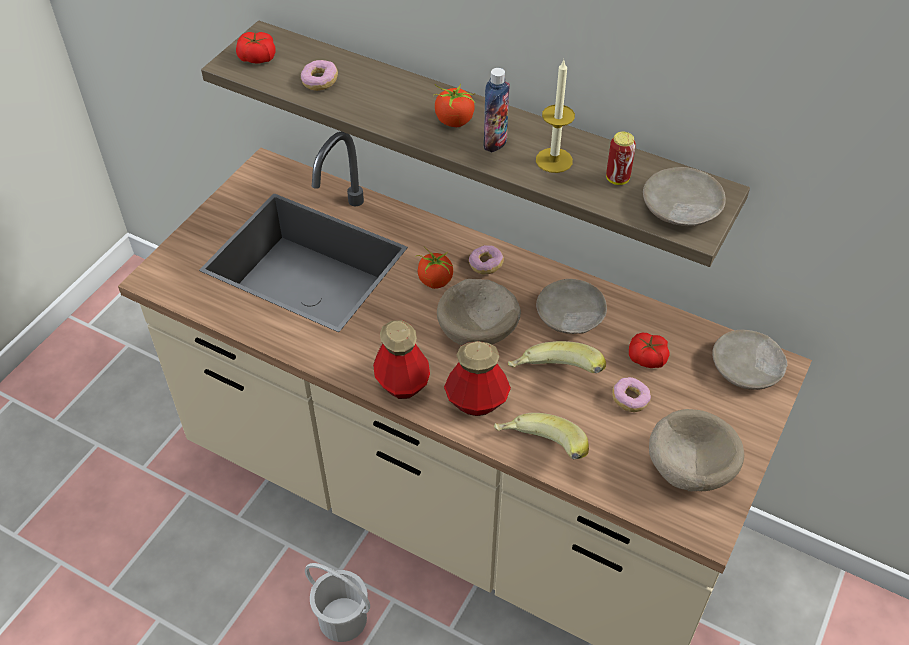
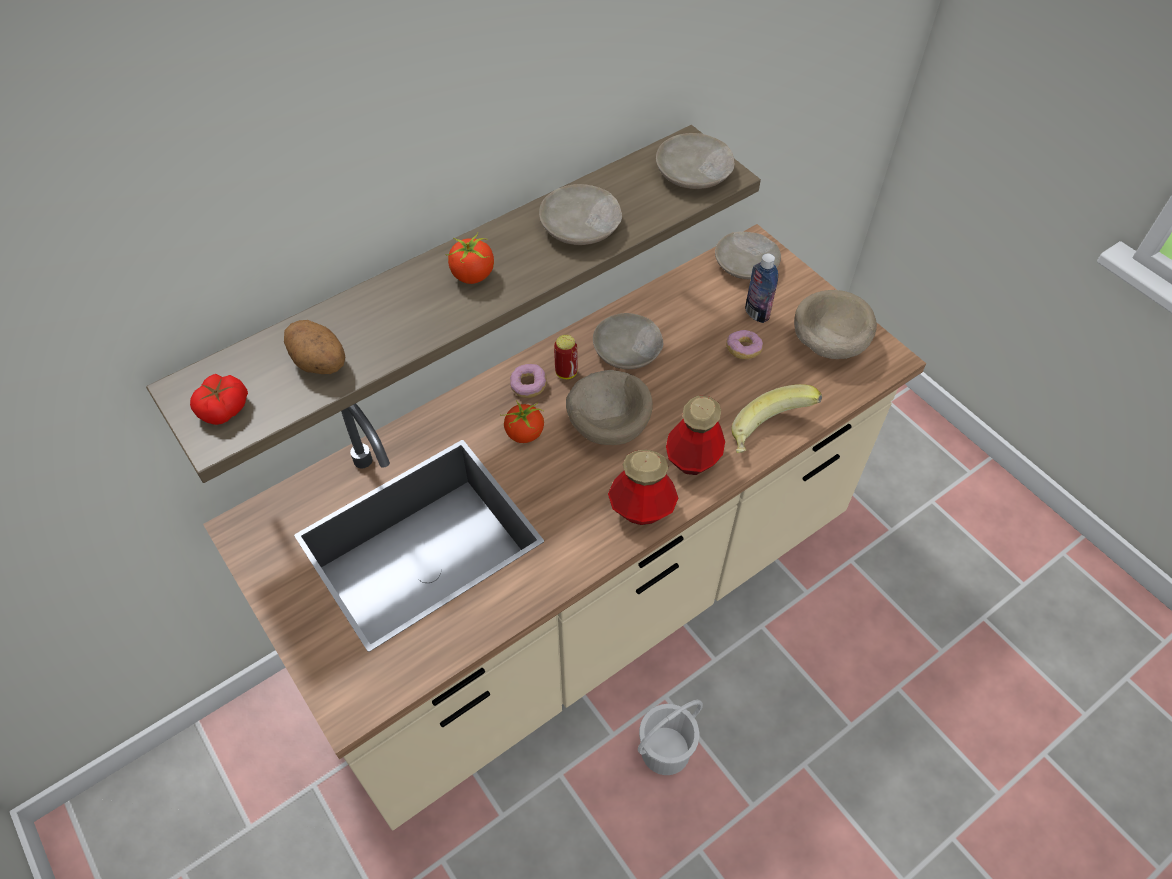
camera: 65 degrees left, 5 degrees up
donut [301,60,338,91] -> potato [284,320,345,374]
bottle [484,68,510,152] -> bottle moved to [745,254,778,323]
banana [508,341,606,373] -> none
candle [536,60,575,173] -> beige plate [539,184,622,245]
can [606,132,636,185] -> can moved to [554,335,578,379]
tomato [629,333,670,368] -> none

